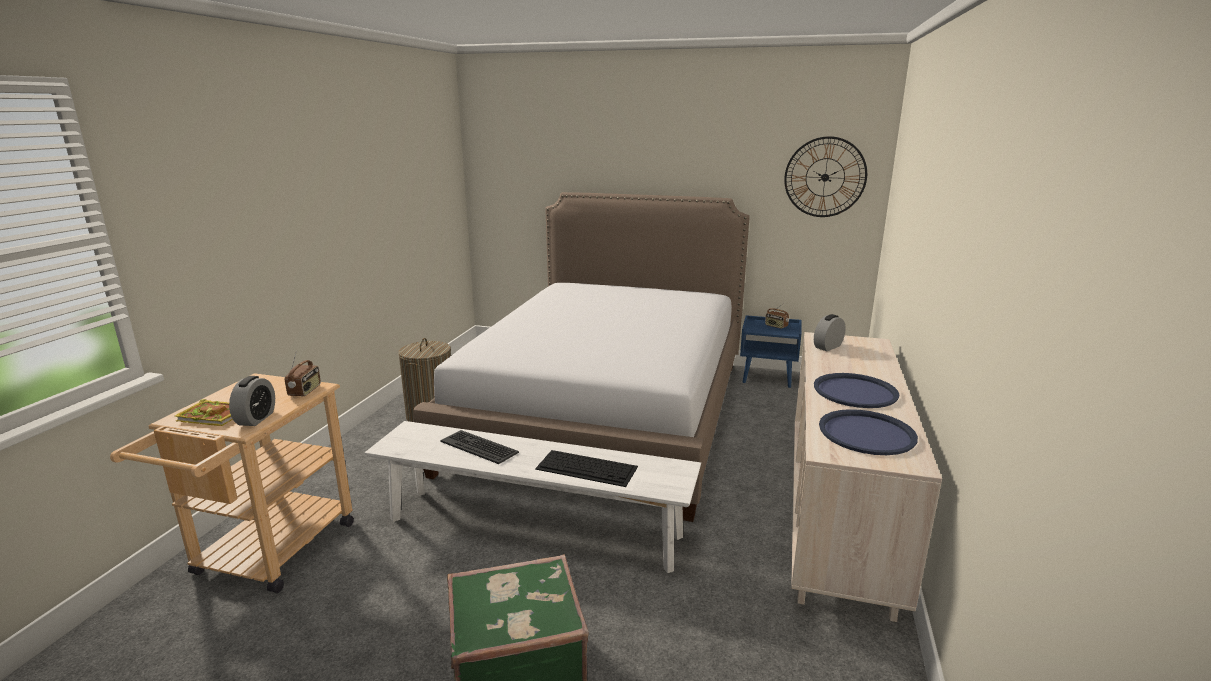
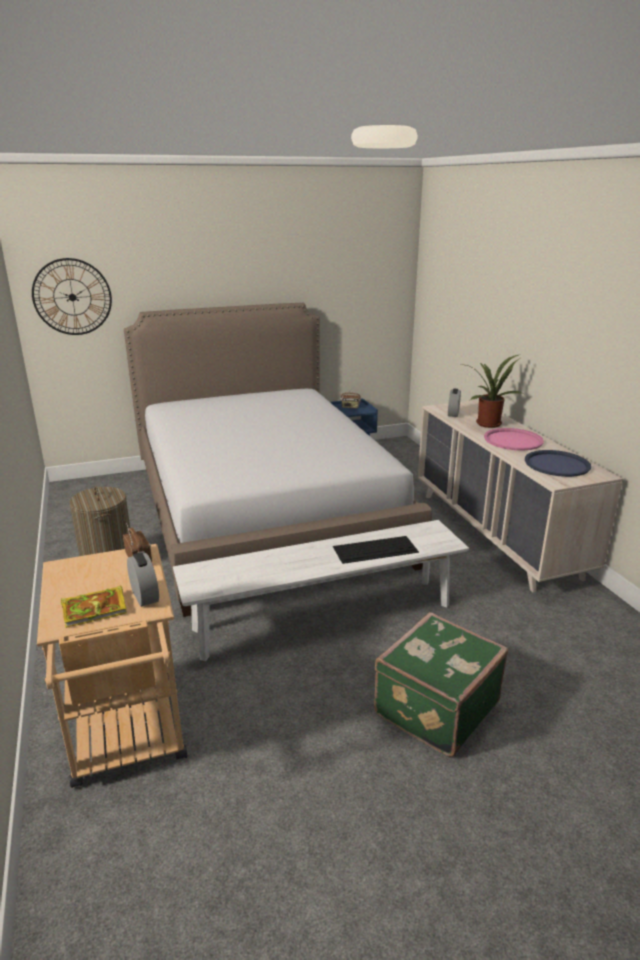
camera: 35 degrees left, 5 degrees up
keyboard [440,430,519,464] -> none
wall clock [784,136,867,217] -> wall clock moved to [32,258,112,335]
blue tray [814,373,899,408] -> pink tray [484,428,544,450]
none -> potted plant [459,355,524,428]

